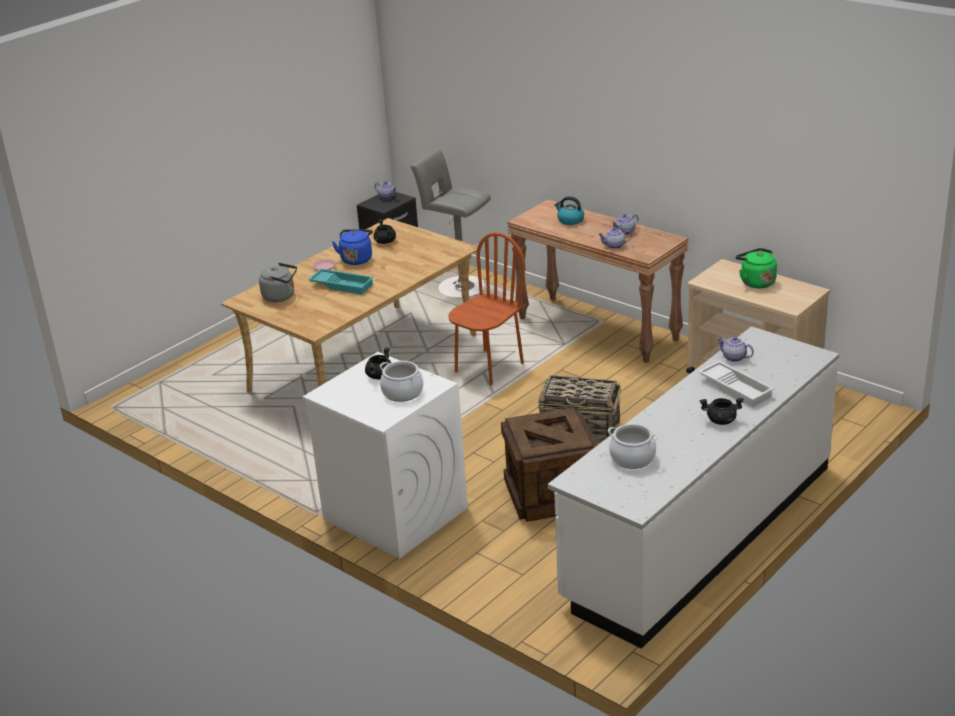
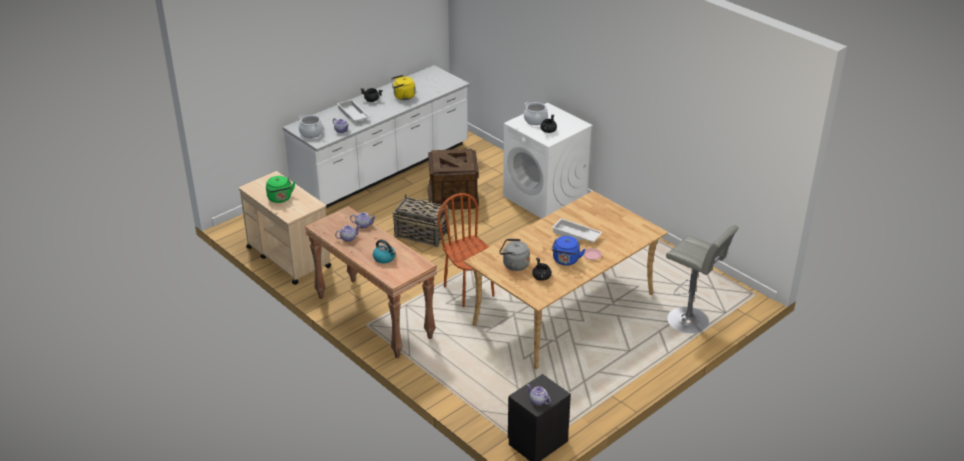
camera: 175 degrees left, 5 degrees up
grey kettle [259,263,297,302] -> grey kettle moved to [499,239,530,271]
turquoise tray [308,269,374,295] -> white tray [552,218,602,242]
grey stool [411,150,491,297] -> grey stool moved to [666,225,739,333]
brown chair [449,232,525,385] -> brown chair turned 105 degrees clockwise [437,193,494,307]
cooking pot [608,424,658,469] -> cooking pot moved to [298,115,323,138]
none -> yellow kettle [391,75,415,100]

